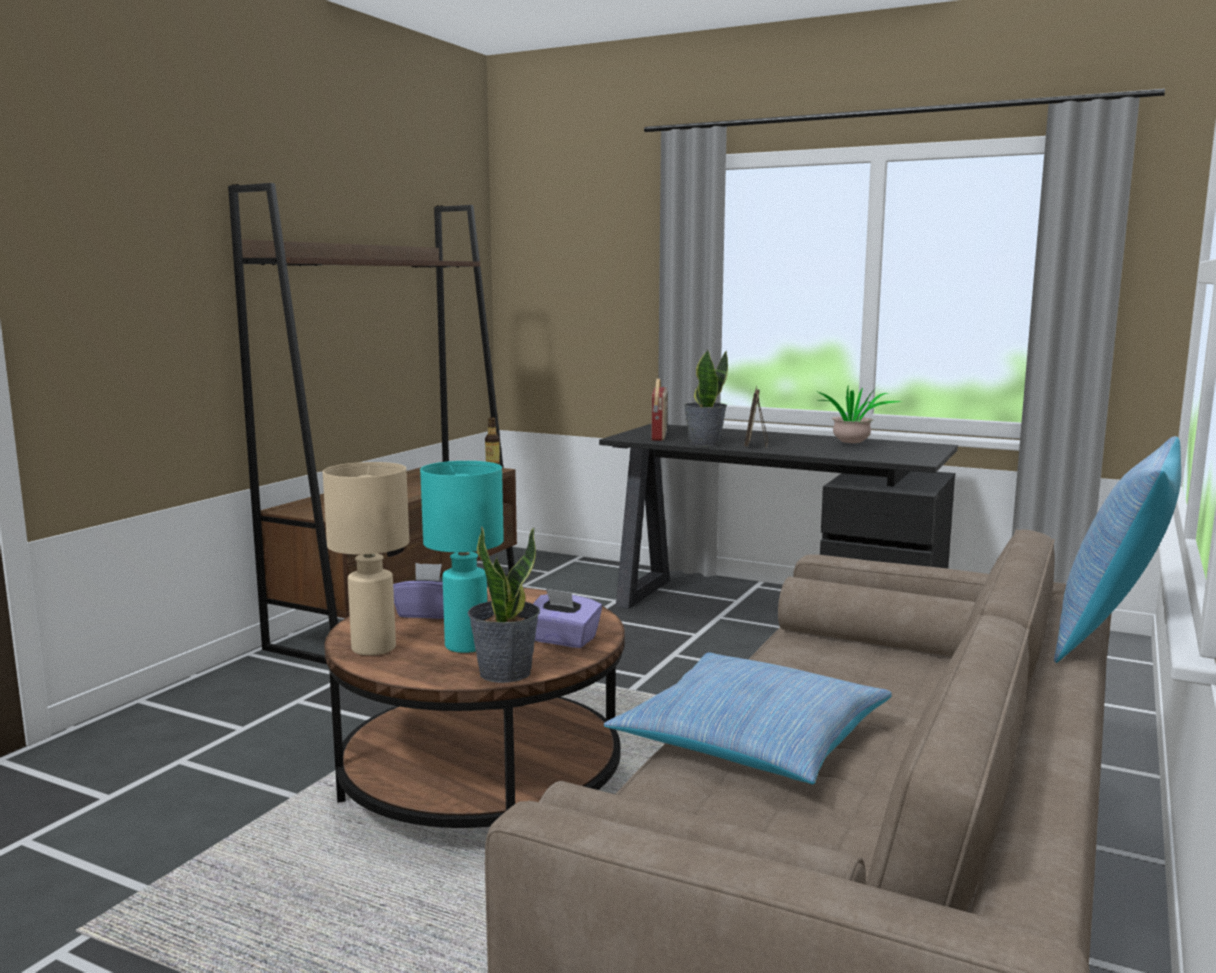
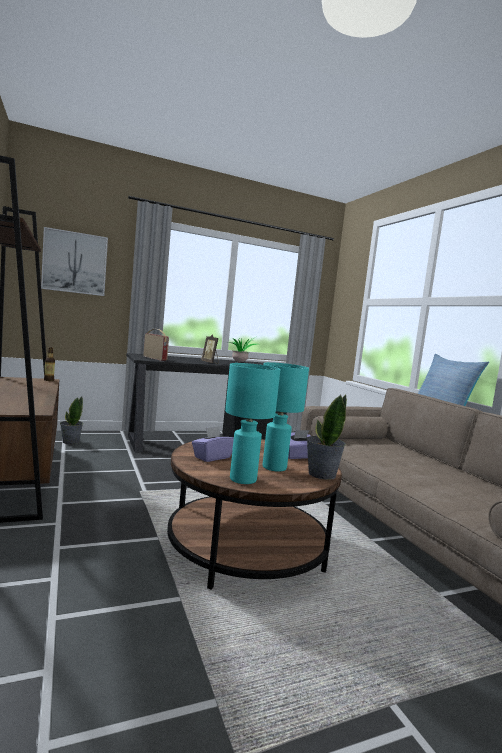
camera: 50 degrees left, 5 degrees down
beige table lamp [323,462,409,656] -> turquoise table lamp [225,363,281,484]
pillow [604,653,892,784] -> none
potted plant [684,349,728,446] -> potted plant moved to [60,396,83,444]
none -> picture [41,227,108,296]

